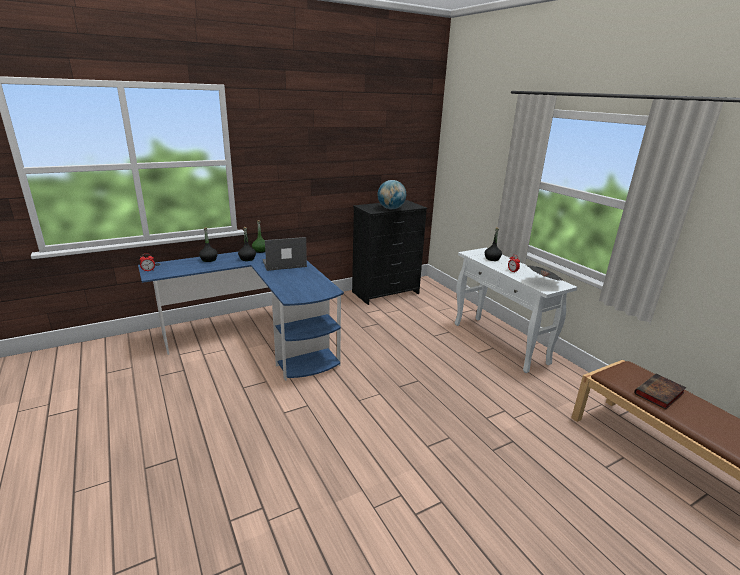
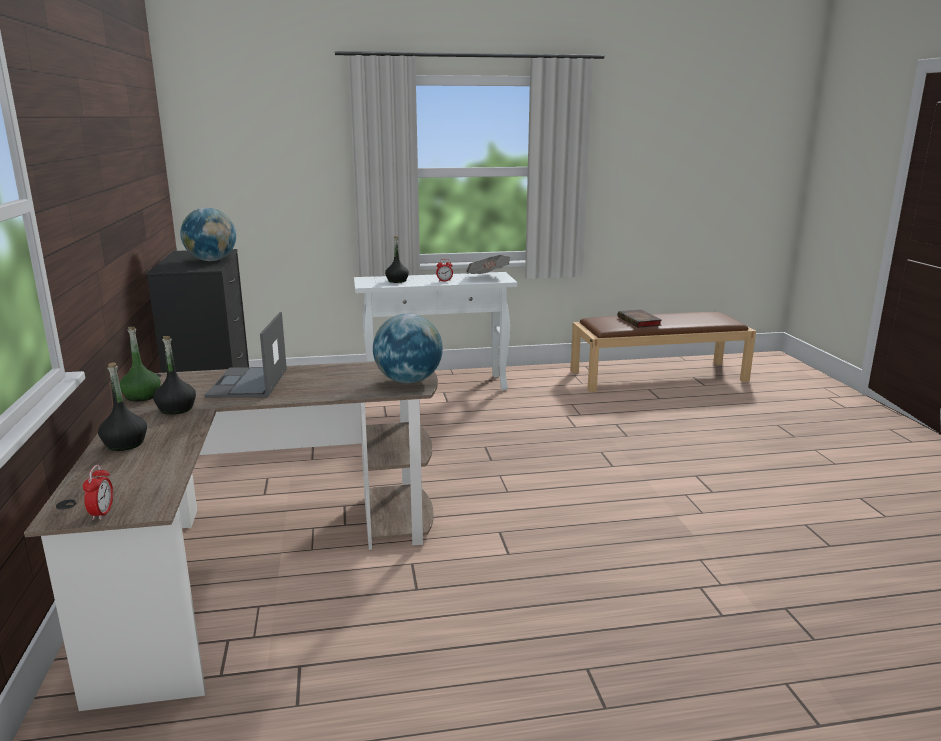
camera: 70 degrees left, 5 degrees down
blue desk [138,252,344,381] -> brown desk [24,361,438,711]
none -> globe [373,314,443,383]

